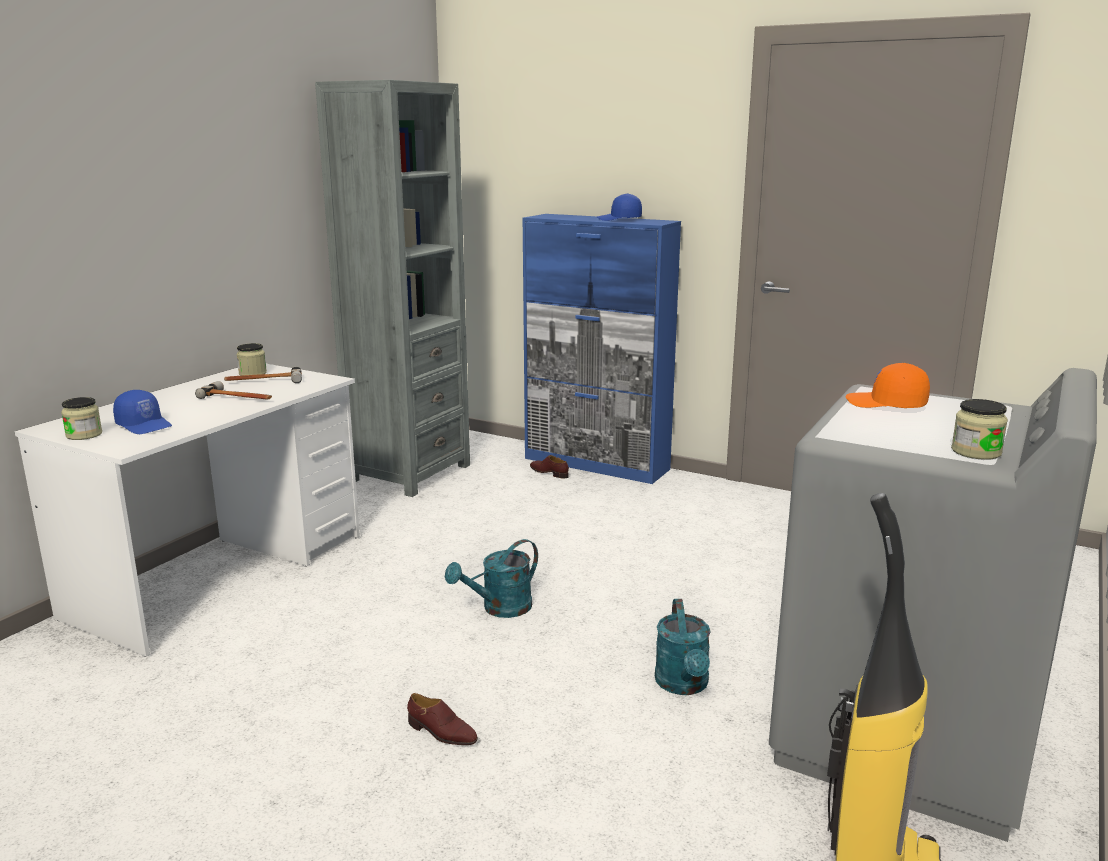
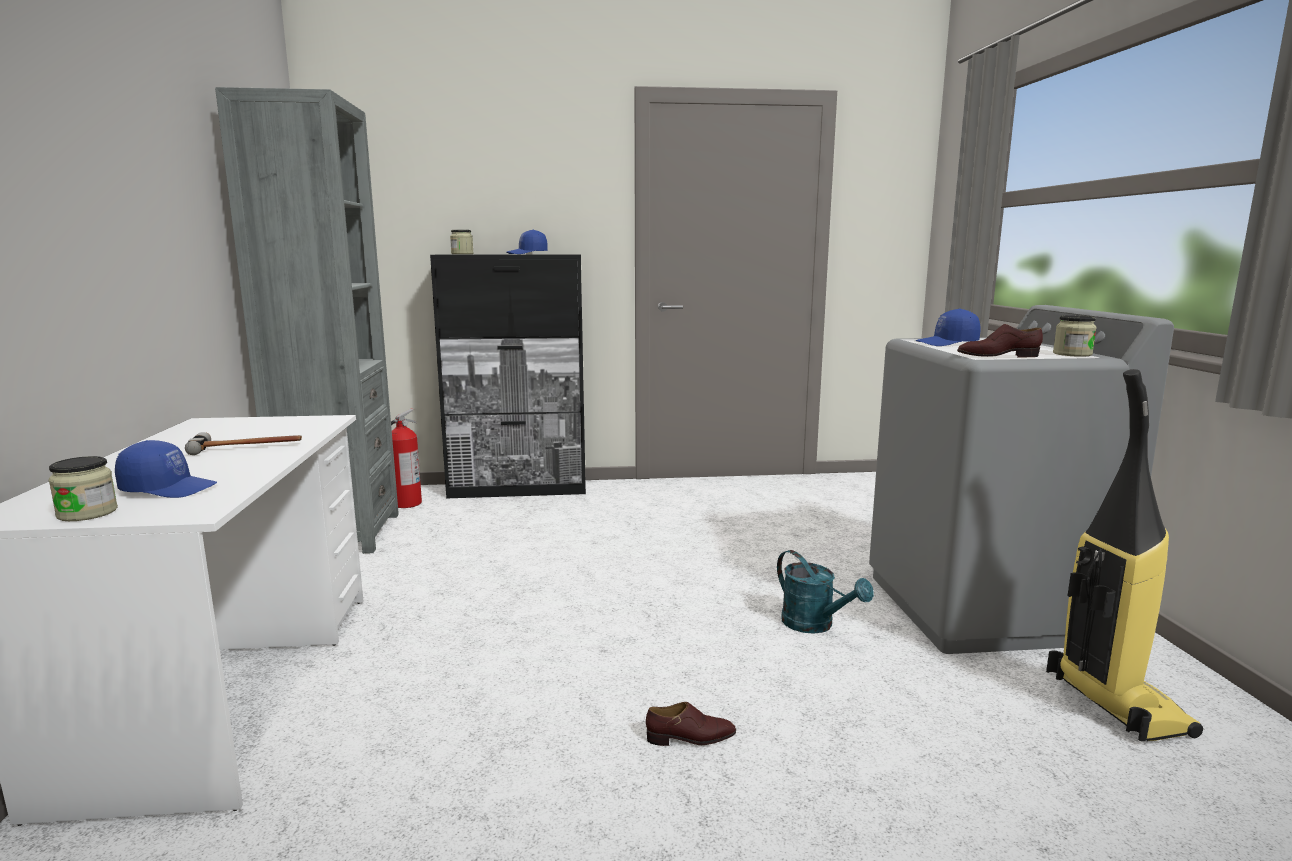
camera: 35 degrees left, 5 degrees down
hammer [224,367,302,383] -> none
jar [236,343,267,376] -> jar moved to [450,230,474,254]
turquoise watering can [445,539,538,618] -> none
blue cabinet [522,214,681,484] -> black cabinet [430,254,586,499]
brown shoe [530,455,569,478] -> brown shoe moved to [957,324,1043,357]
orange cap [846,363,930,408] -> blue cap [916,308,981,346]
none -> fire extinguisher [391,409,422,508]

